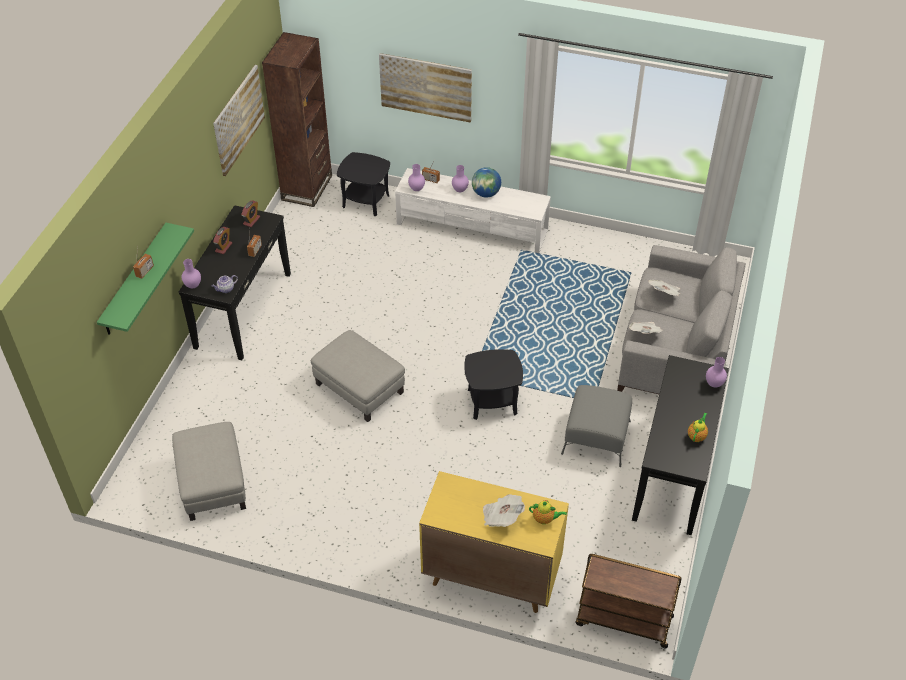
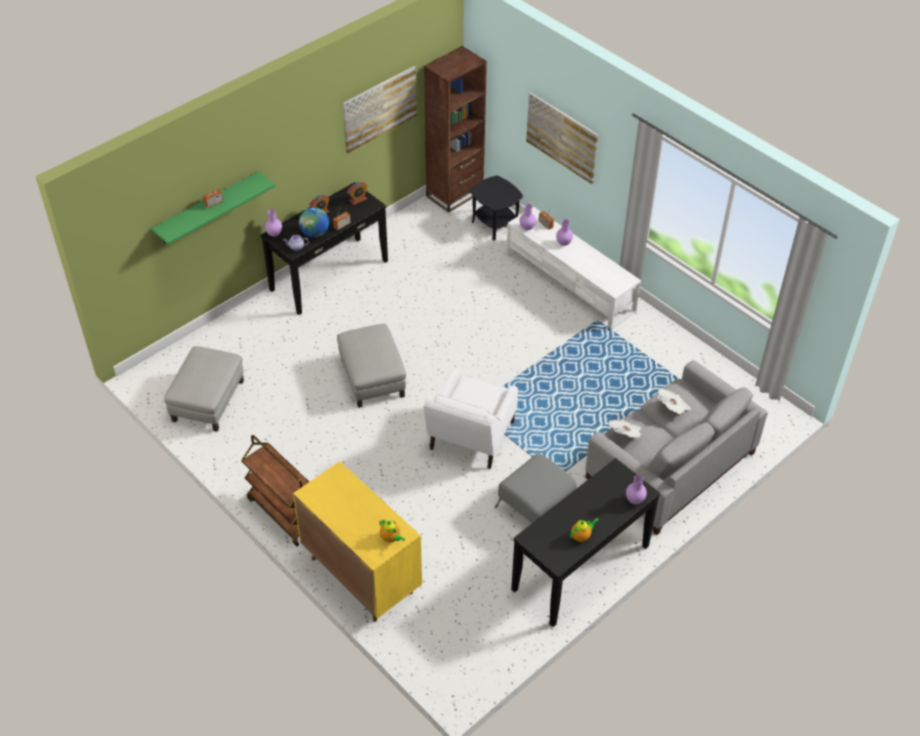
camera: 30 degrees right, 0 degrees up
black side table [464,349,523,420] -> white armchair [424,368,518,469]
globe [472,167,501,197] -> globe moved to [299,207,329,238]
newspaper [483,494,525,527] -> none
brown cart [575,554,681,648] -> brown cart moved to [241,435,309,546]

